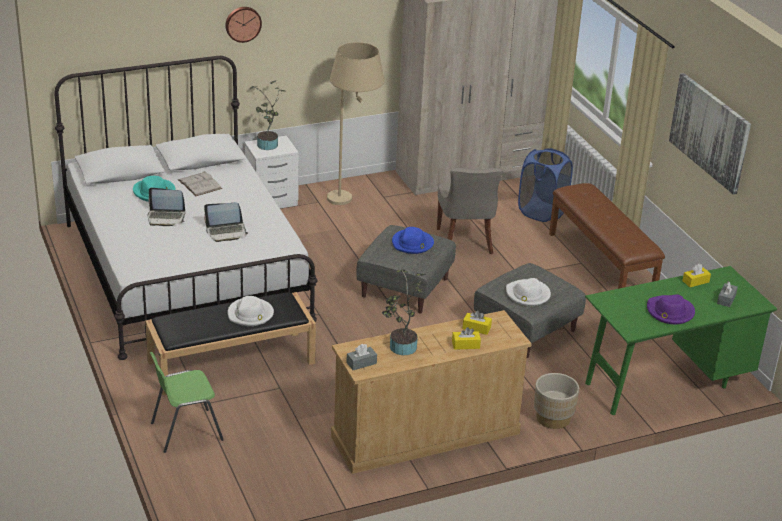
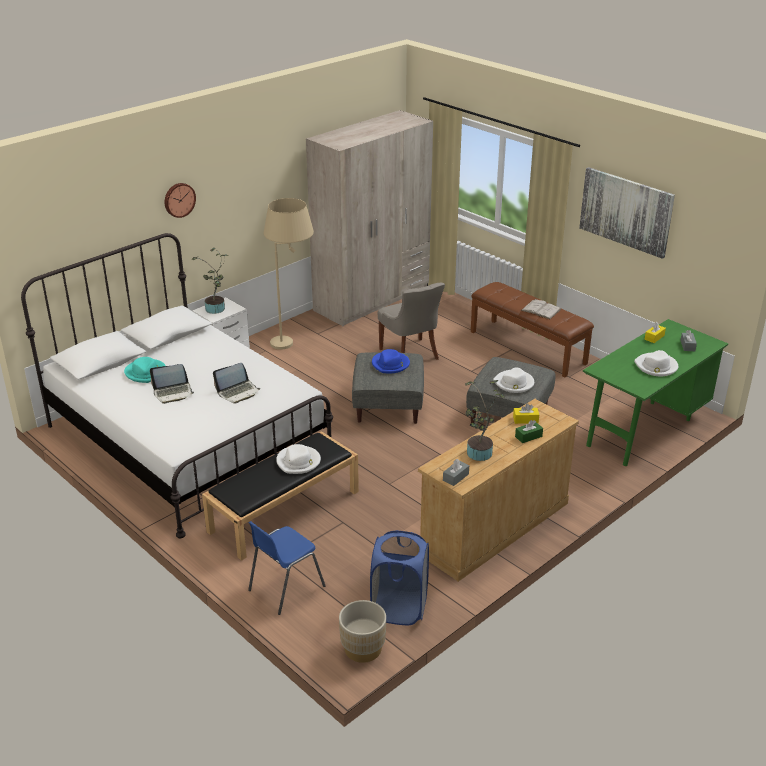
camera: 20 degrees left, 0 degrees up
green chair [150,352,224,453] -> blue chair [248,521,326,615]
white book [178,171,222,196] -> white book moved to [521,299,561,320]
yellow tissue box [452,327,481,350] -> green tissue box [515,420,543,443]
blue laundry basket [518,148,573,222] -> blue laundry basket moved to [370,530,429,625]
beige planter [534,373,579,429] -> beige planter moved to [339,600,386,663]
purple hat [647,294,695,324] -> white hat [634,350,678,376]

